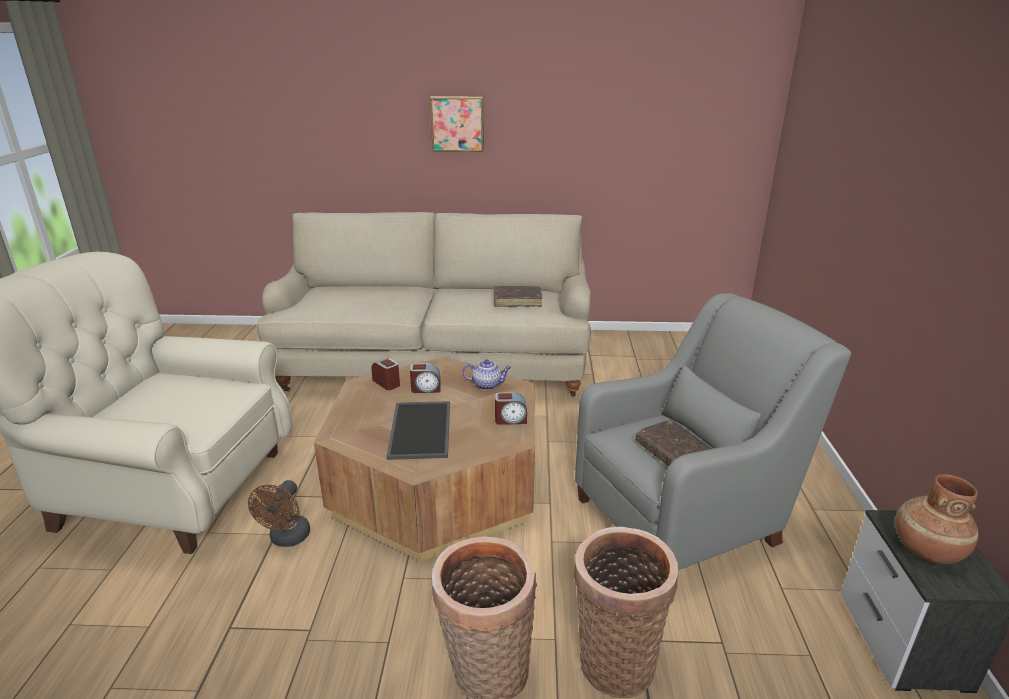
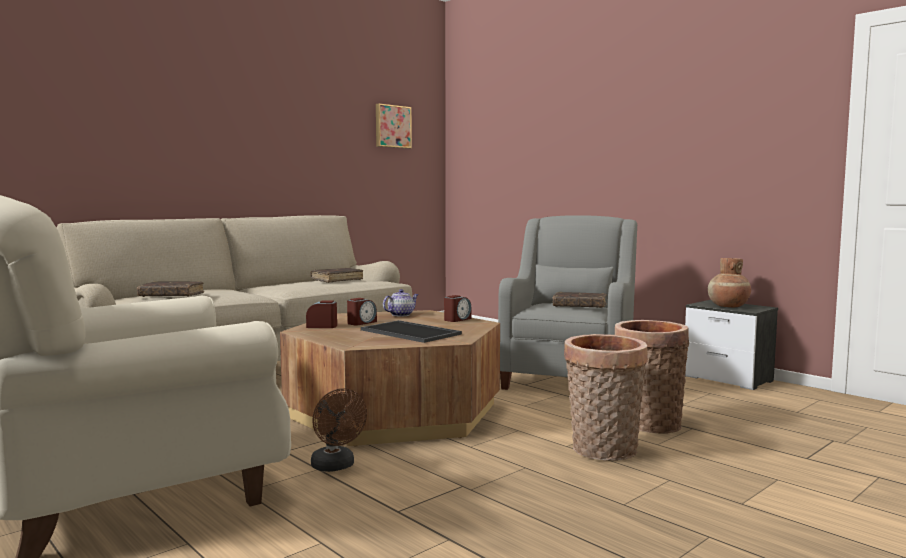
camera: 45 degrees left, 20 degrees down
picture [430,96,484,152] -> picture moved to [376,103,412,149]
none -> brown book [137,281,204,297]

